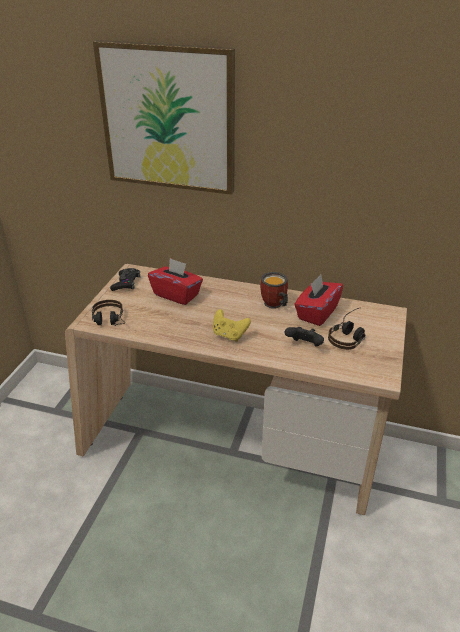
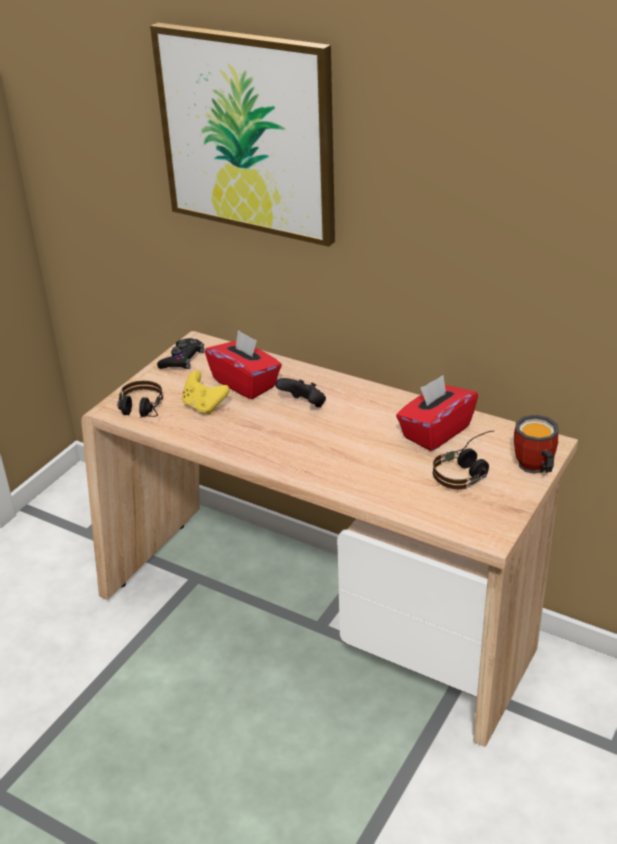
camera: 15 degrees right, 0 degrees up
yellow game controller [213,309,251,341] -> yellow game controller moved to [182,370,230,415]
mug [260,272,288,309] -> mug moved to [514,415,559,474]
black game controller [285,327,324,346] -> black game controller moved to [275,378,326,407]

